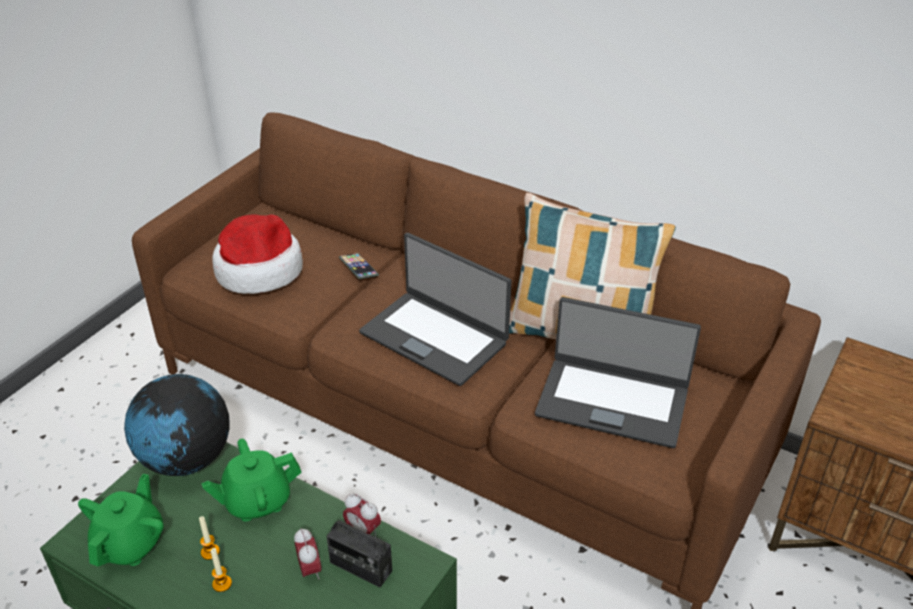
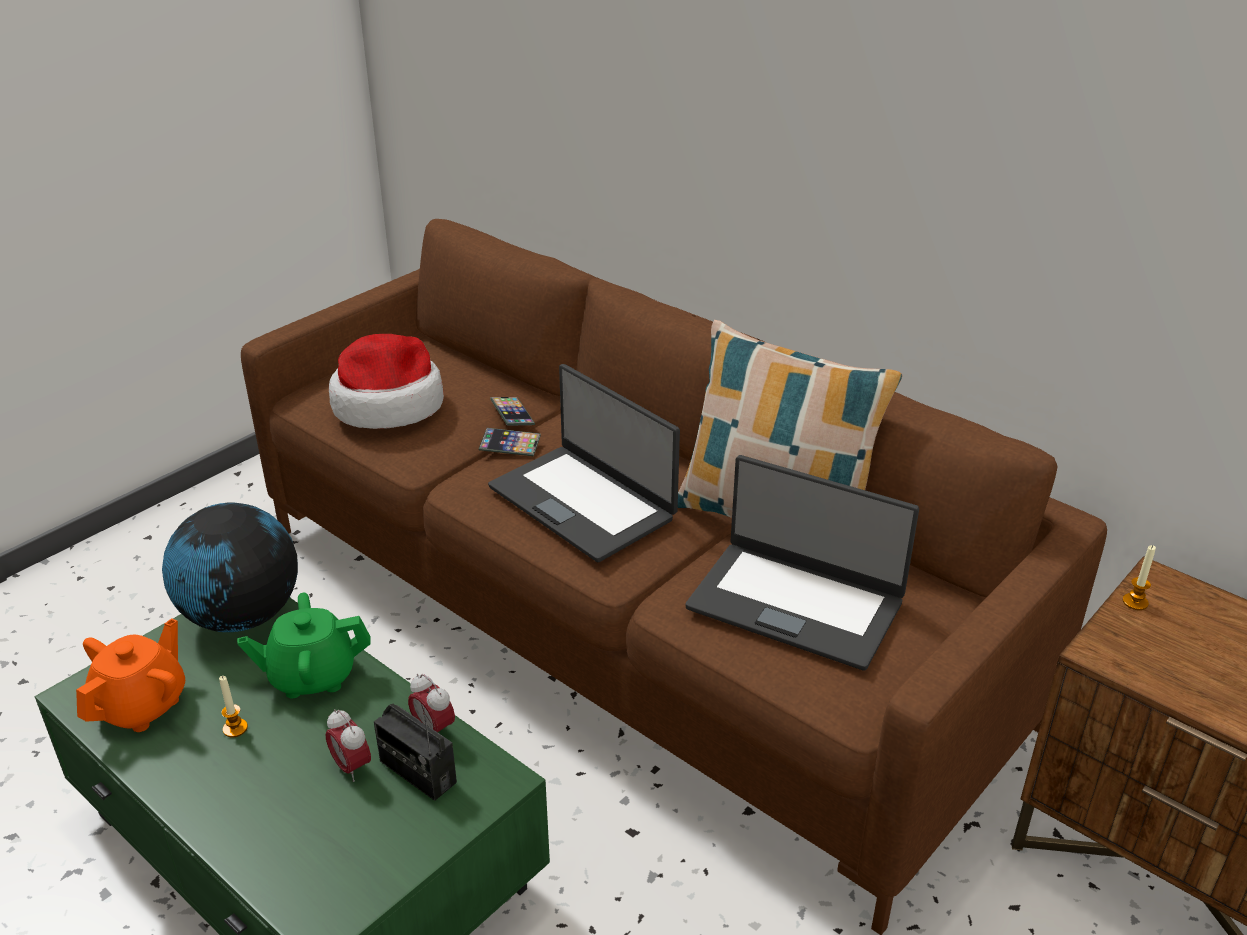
camera: 10 degrees right, 5 degrees down
green teapot [78,474,164,566] -> orange teapot [76,618,185,732]
candle [211,548,232,592] -> candle moved to [1123,545,1156,610]
alarm clock [294,528,321,579] -> alarm clock turned 150 degrees clockwise [326,709,371,782]
none -> phone [479,428,541,456]

